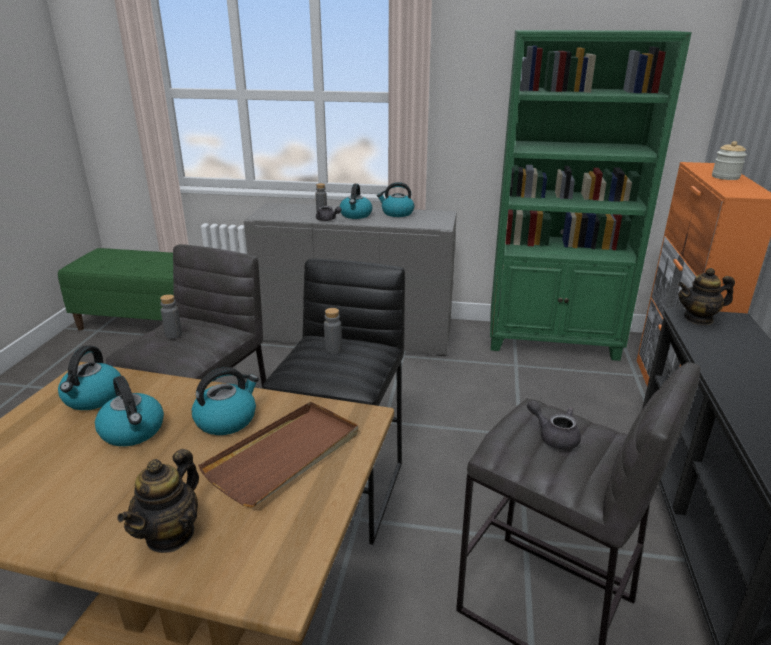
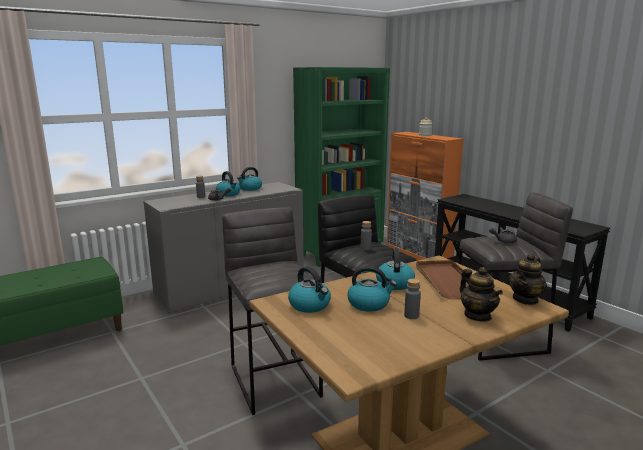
camera: 45 degrees left, 10 degrees down
grey bottle [160,294,182,339] -> grey bottle moved to [404,279,421,319]
teapot [678,268,735,325] -> teapot moved to [508,253,547,305]

